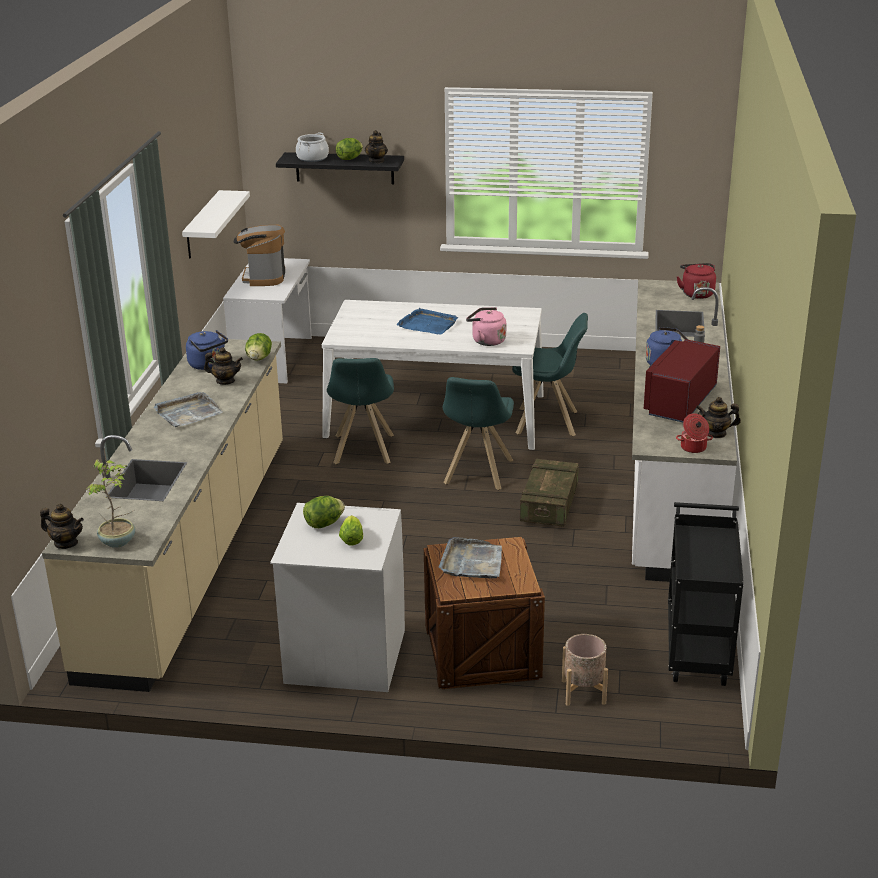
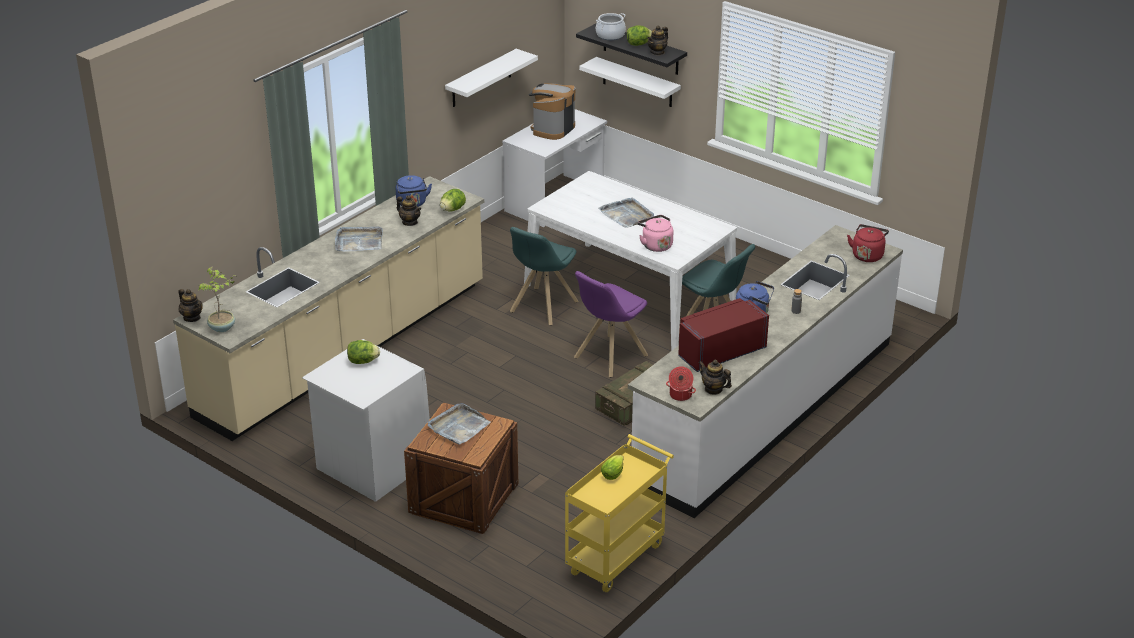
camera: 30 degrees right, 5 degrees up
lettuce [339,515,363,546] -> lettuce moved to [601,455,624,480]
blue tray [397,308,458,335] -> grey tray [598,197,654,228]
turquoise chair [443,377,514,490] -> purple chair [574,271,648,377]
beige planter [562,634,608,706] -> none
black cart [668,502,744,686] -> yellow cart [565,434,674,592]
none -> white shelf [579,57,681,107]

